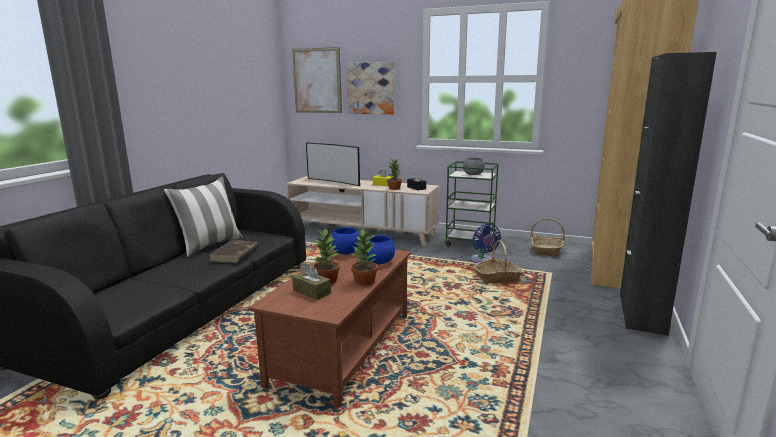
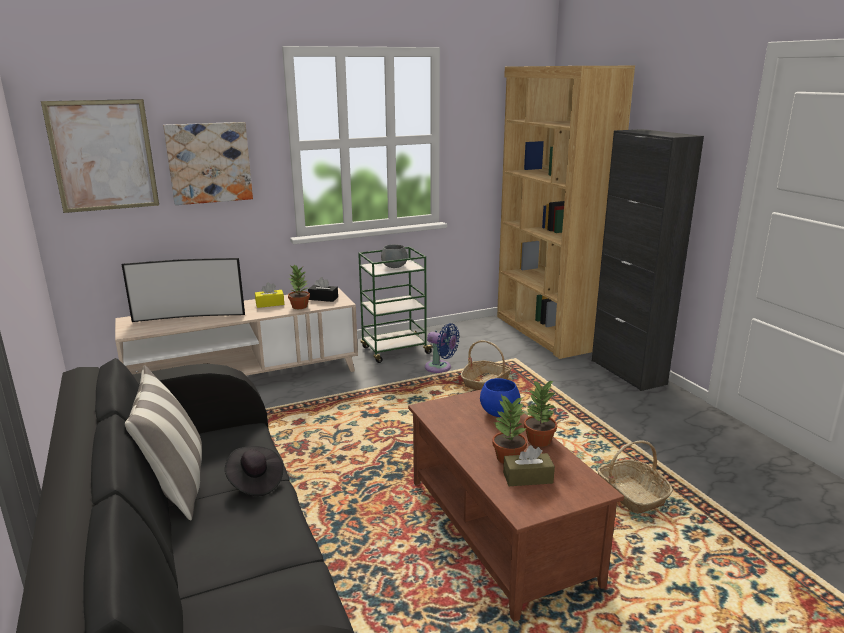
camera: 45 degrees left, 5 degrees up
brown book [209,240,259,263] -> black hat [225,446,283,496]
blue bowl [331,227,360,255] -> none
basket [531,218,565,256] -> basket moved to [597,441,673,514]

